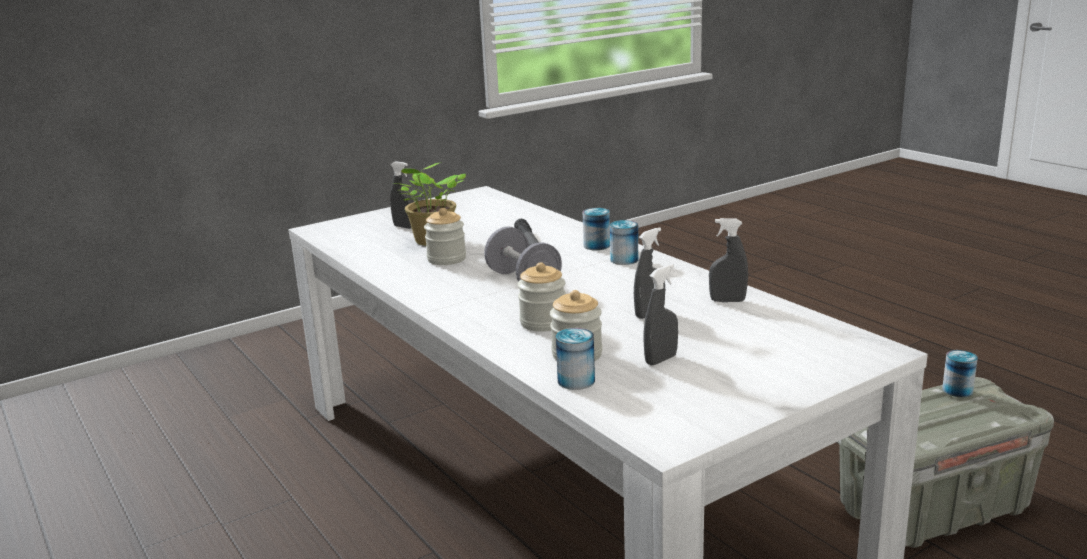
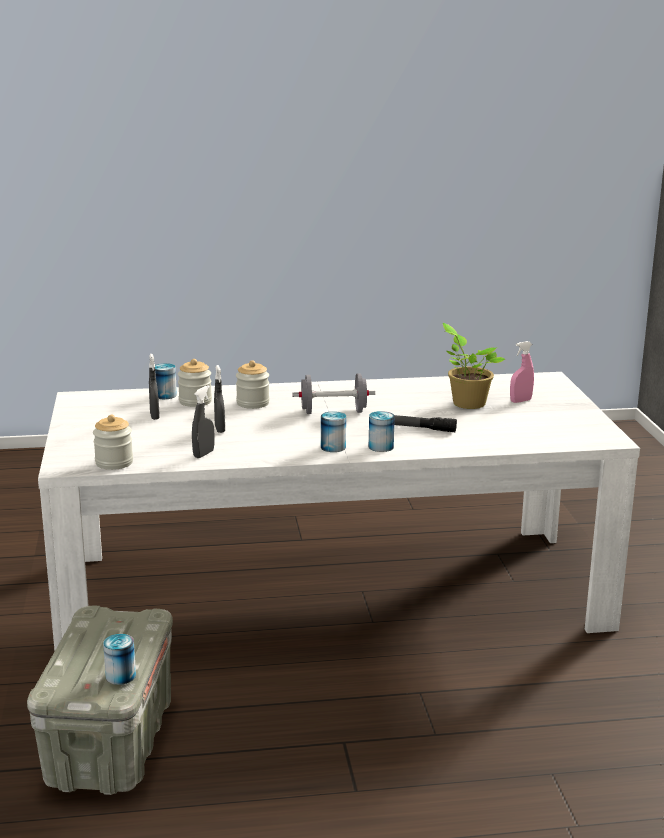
camera: 115 degrees right, 0 degrees up
grey spray bottle [390,161,414,229] -> pink spray bottle [510,341,534,403]
jar [424,208,466,265] -> jar moved to [93,415,133,470]

